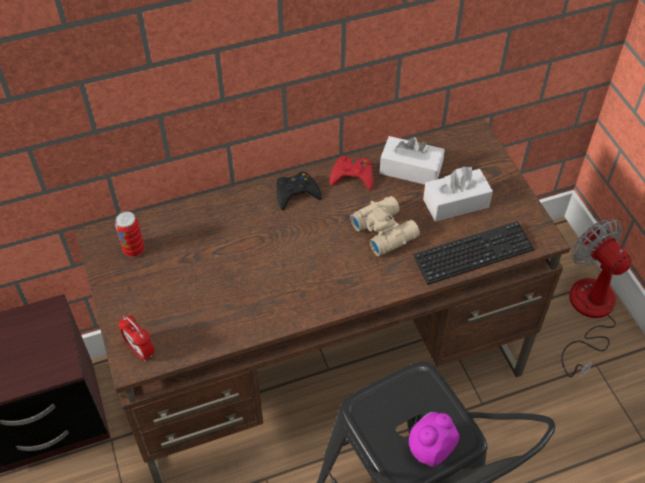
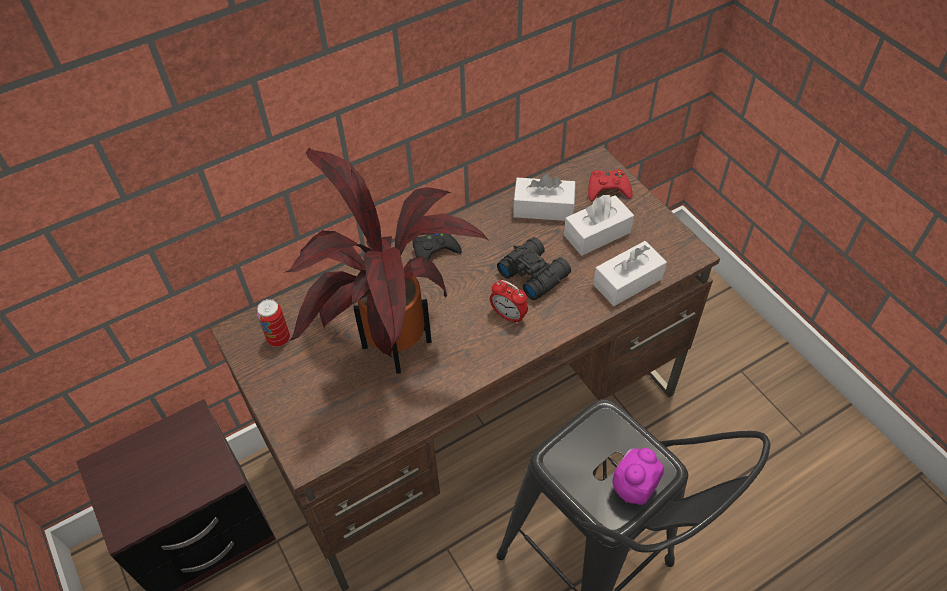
camera: 10 degrees left, 0 degrees up
alarm clock [119,316,155,362] -> alarm clock moved to [490,280,528,324]
red game controller [330,156,374,190] -> red game controller moved to [588,169,632,202]
beige binoculars [350,196,420,256] -> black binoculars [497,237,571,300]
keyboard [413,221,534,285] -> white tissue box [593,241,667,306]
fan [561,219,632,377] -> none
none -> potted plant [285,148,488,374]

